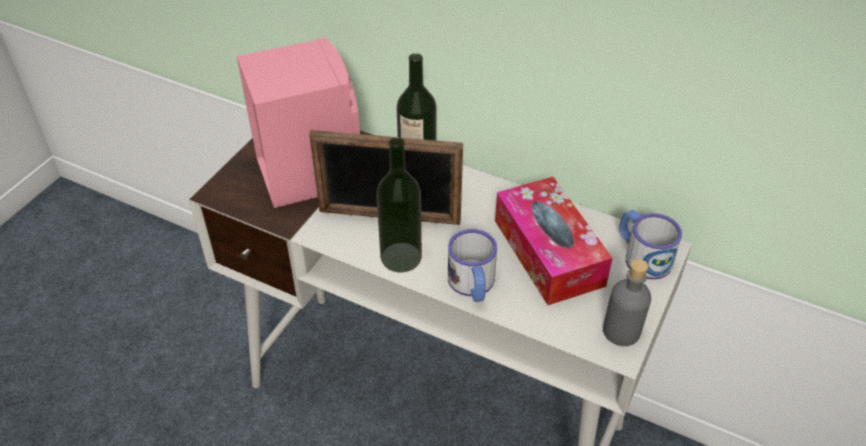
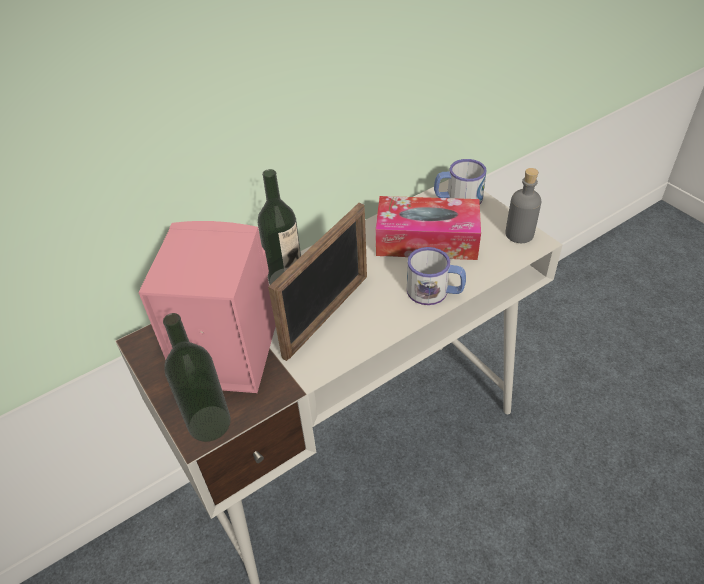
camera: 60 degrees left, 0 degrees up
bottle [376,137,422,272] -> bottle moved to [163,313,231,442]

